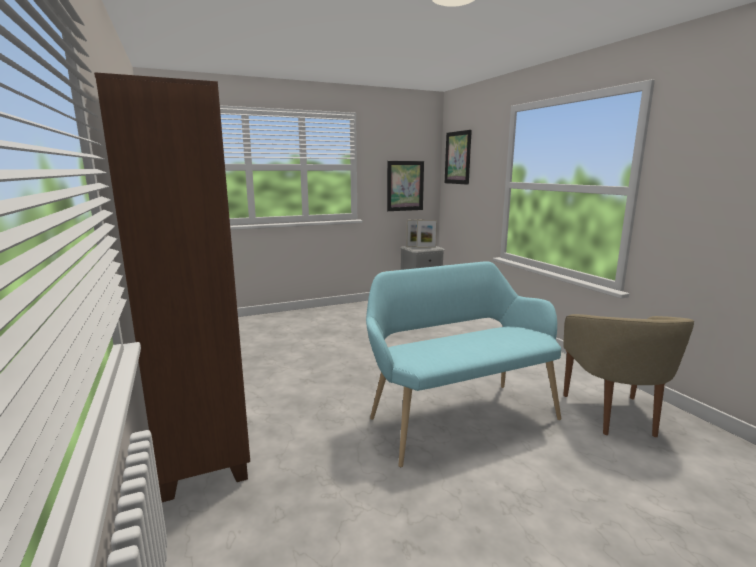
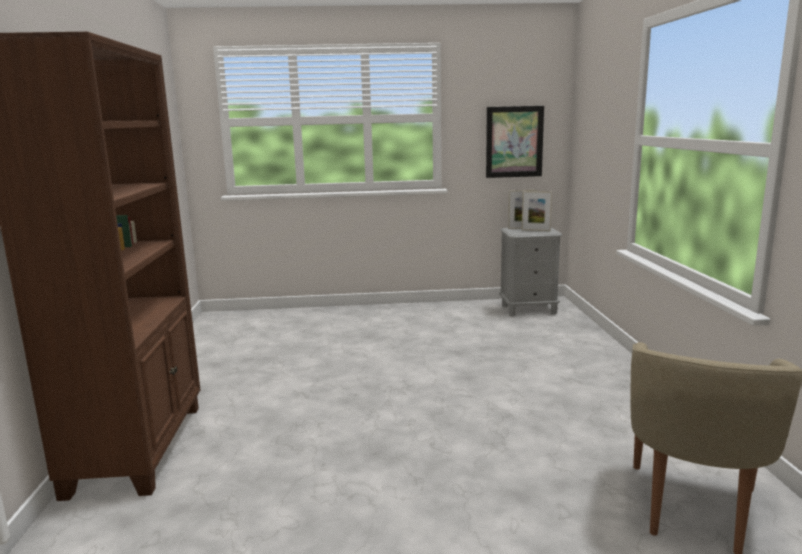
camera: 20 degrees right, 0 degrees up
turquoise bench [366,261,561,467] -> none
picture [445,130,472,185] -> none

